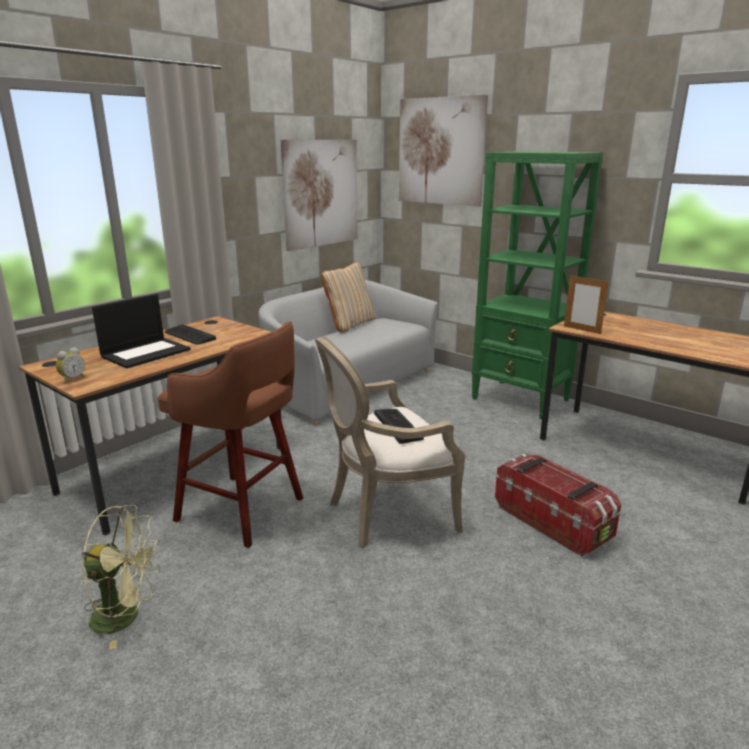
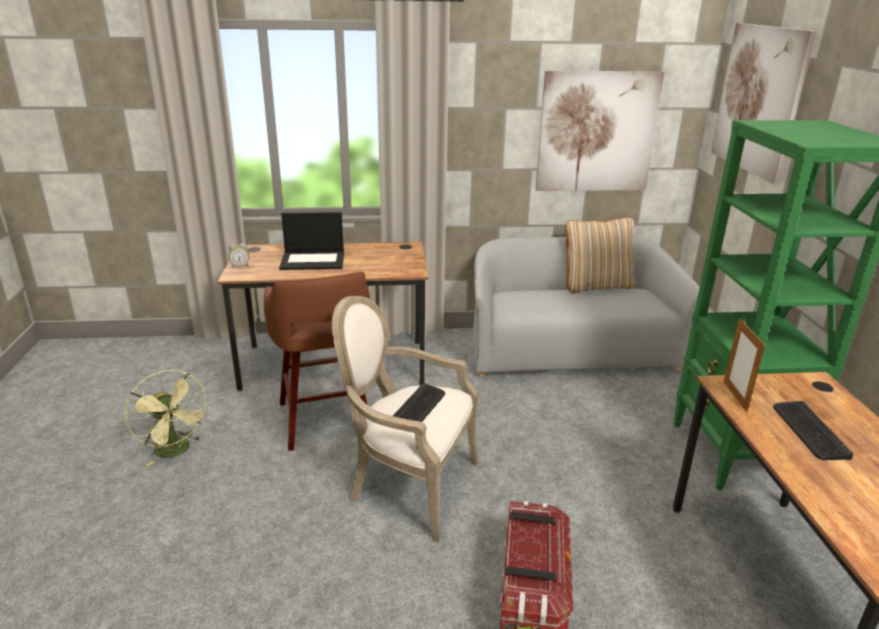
camera: 45 degrees right, 5 degrees up
keyboard [165,324,216,344] -> keyboard moved to [773,401,853,460]

